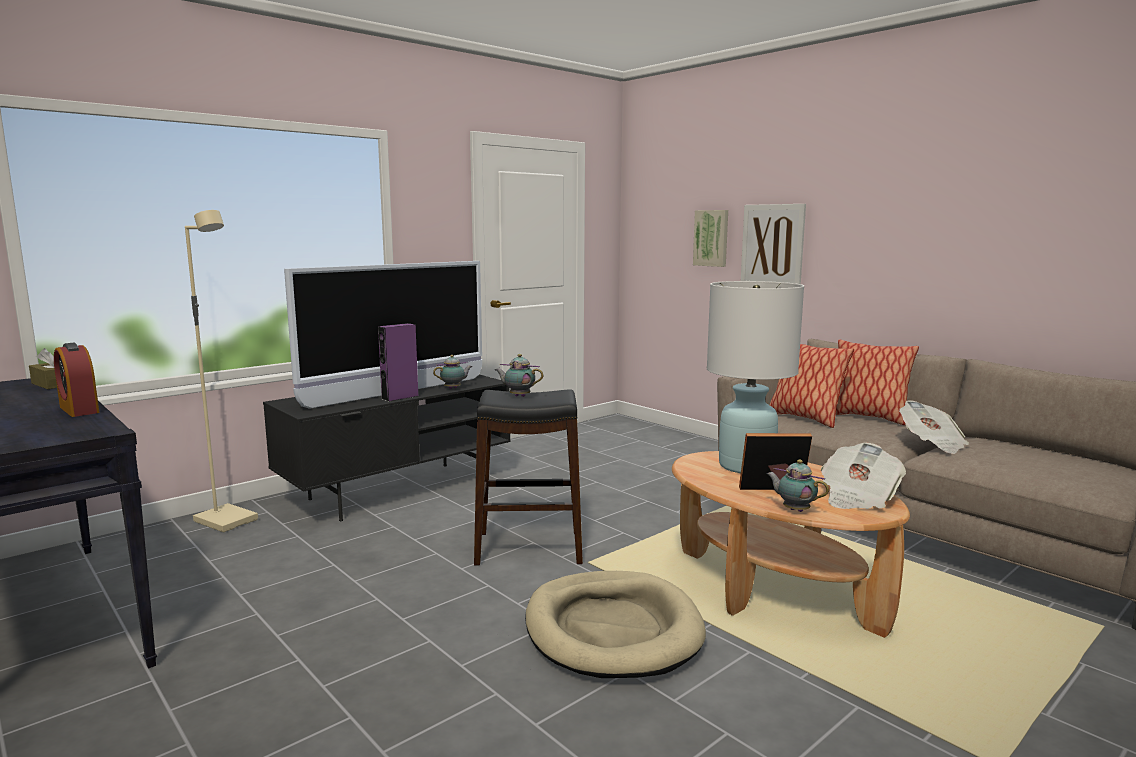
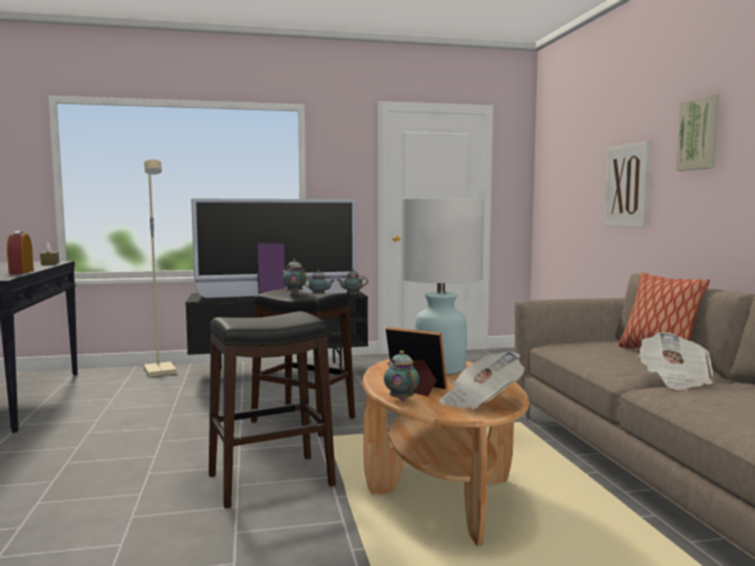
camera: 30 degrees right, 5 degrees down
beige dog bed [525,571,706,678] -> black stool [209,311,336,508]
picture [693,210,728,267] -> picture moved to [676,94,720,171]
pillow [769,344,854,428] -> none
none -> teapot [337,269,368,296]

